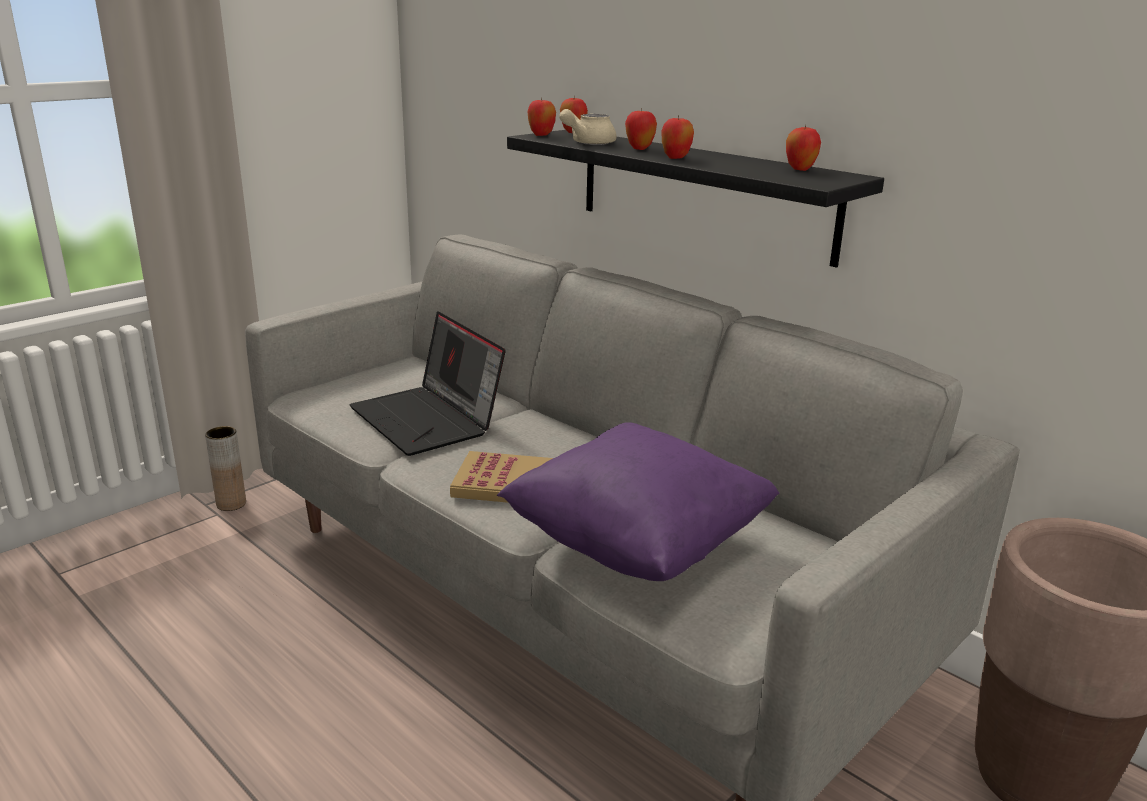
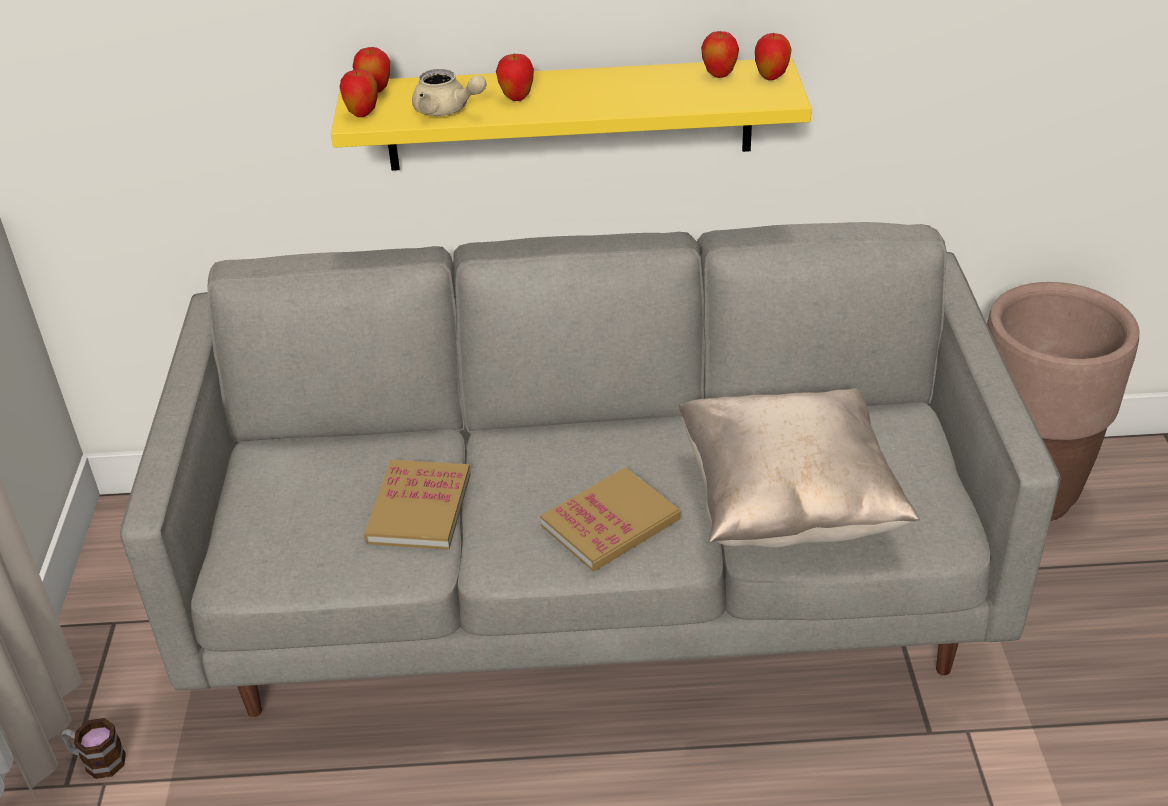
camera: 45 degrees left, 15 degrees up
brown vase [205,426,246,511] -> mug [61,718,126,779]
laptop [350,311,506,456] -> book [364,460,471,550]
purple pillow [497,422,779,581] -> beige pillow [679,389,920,547]
black shelf [507,130,884,268] -> yellow shelf [331,58,812,171]
beige teapot [559,109,617,145] -> beige teapot turned 60 degrees counterclockwise [412,69,486,116]
apple [661,115,694,159] -> apple moved to [755,33,791,80]

